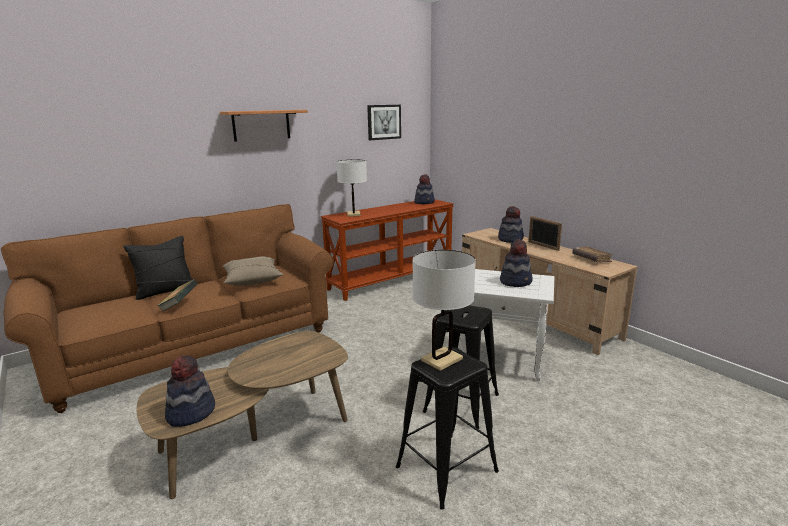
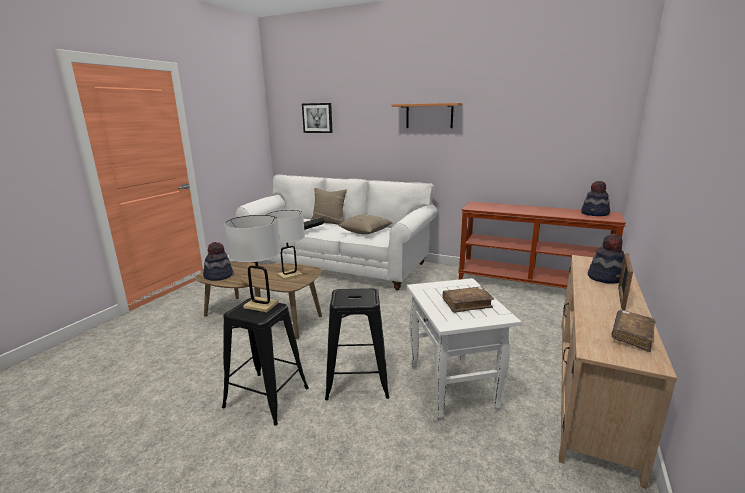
camera: 60 degrees right, 0 degrees up
brown sofa [1,204,334,413] -> white sofa [235,174,437,291]
black pillow [123,236,197,300] -> beige pillow [311,188,347,225]
white table lamp [336,159,367,217] -> white table lamp moved to [266,210,305,280]
picture [367,105,401,140] -> picture moved to [302,103,333,133]
hat [500,239,533,287] -> brown book [443,286,494,313]

